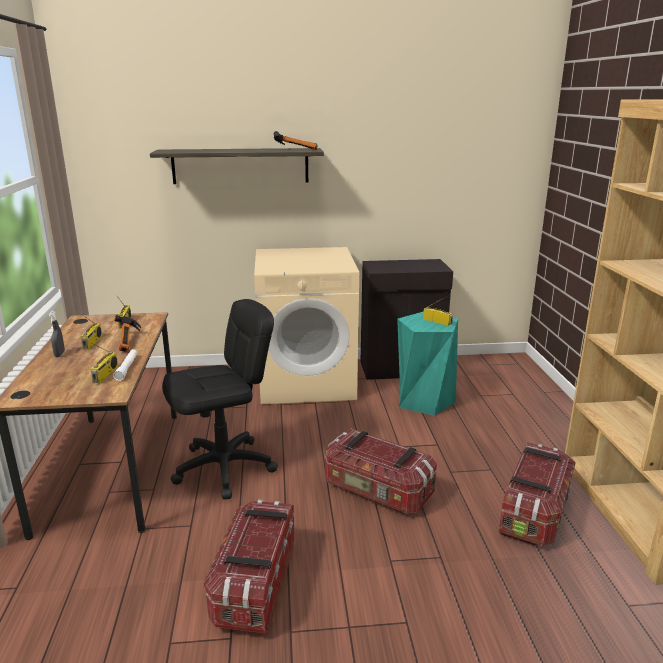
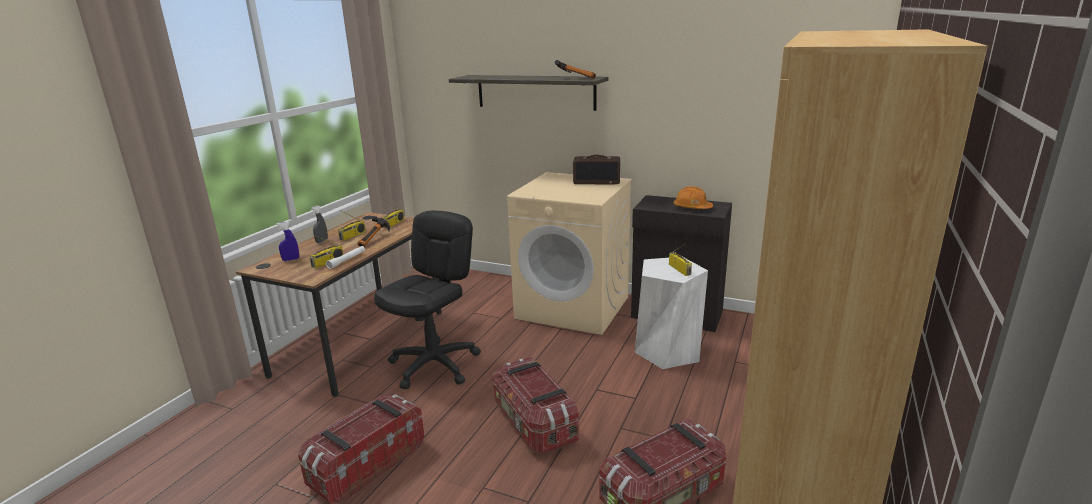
camera: 30 degrees right, 0 degrees up
black office chair [162,299,278,499] -> black office chair turned 60 degrees counterclockwise [374,211,481,389]
turquoise stool [397,311,458,416] -> white stool [635,257,708,369]
none -> blue spray bottle [276,222,299,261]
none -> radio [573,155,620,184]
none -> orange hard hat [674,186,713,209]

